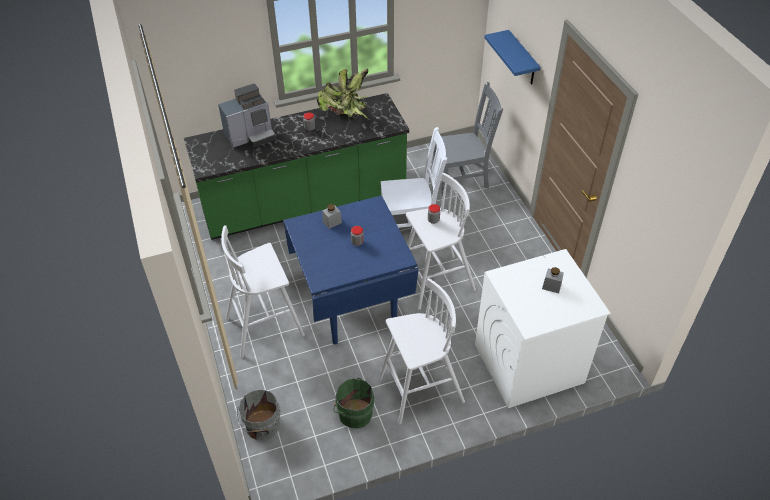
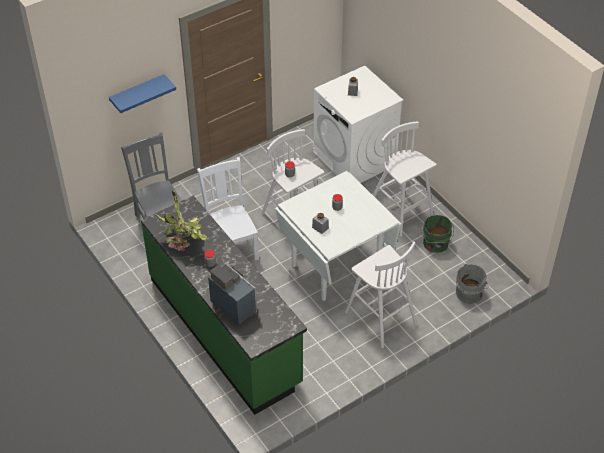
camera: 105 degrees left, 0 degrees up
blue dining table [283,196,419,344] -> white dining table [275,171,401,301]

